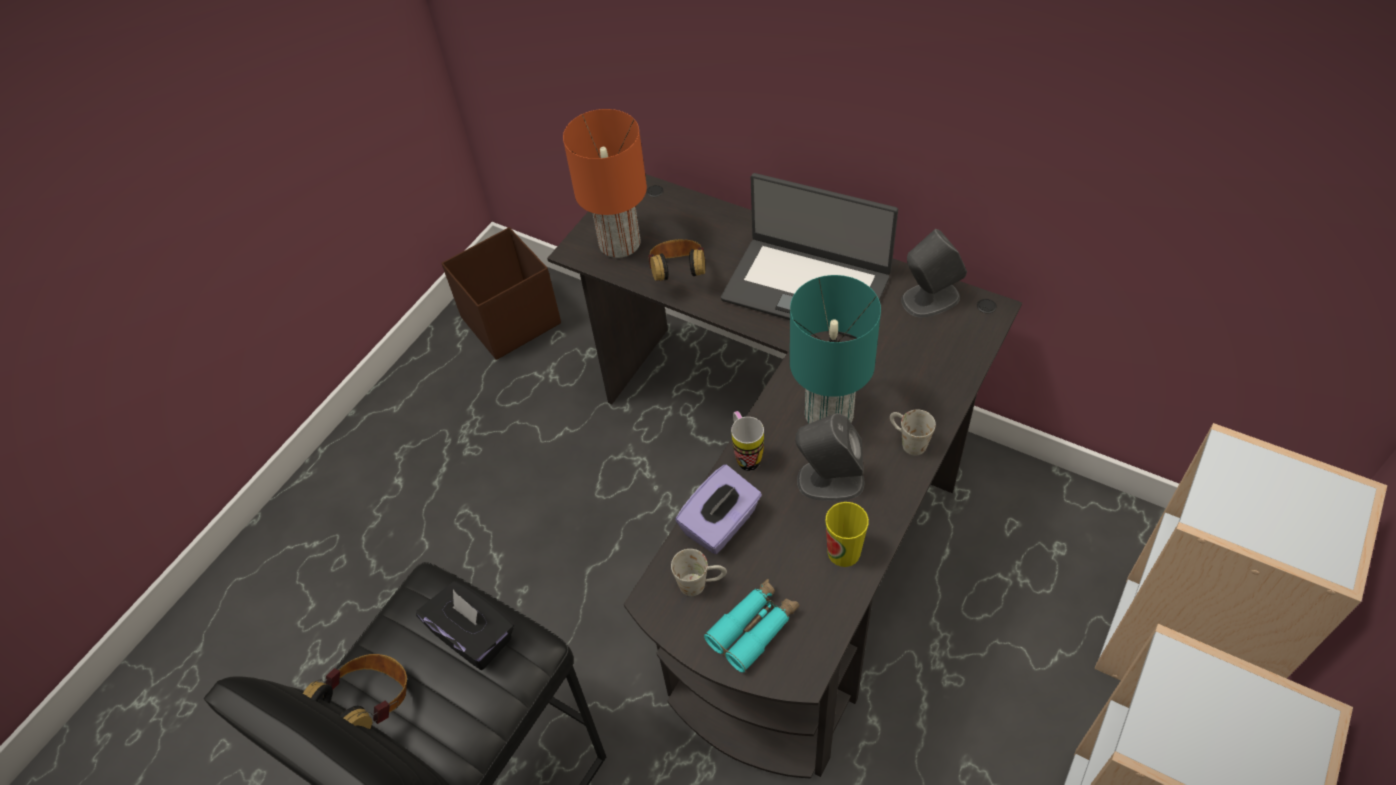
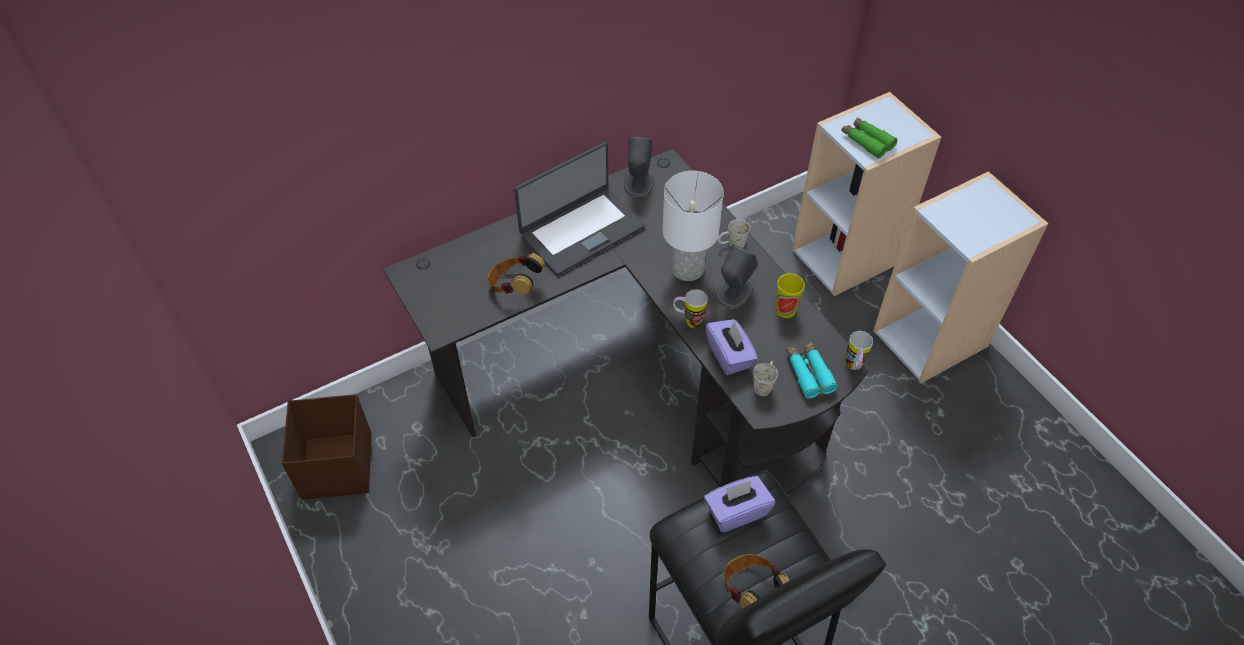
camera: 65 degrees left, 0 degrees up
black tissue box [416,581,514,670] -> purple tissue box [704,476,775,533]
orange table lamp [563,109,647,258] -> none
turquoise table lamp [790,275,881,424] -> white table lamp [662,171,724,281]
none -> green binoculars [841,117,897,158]
none -> mug [846,331,873,370]

